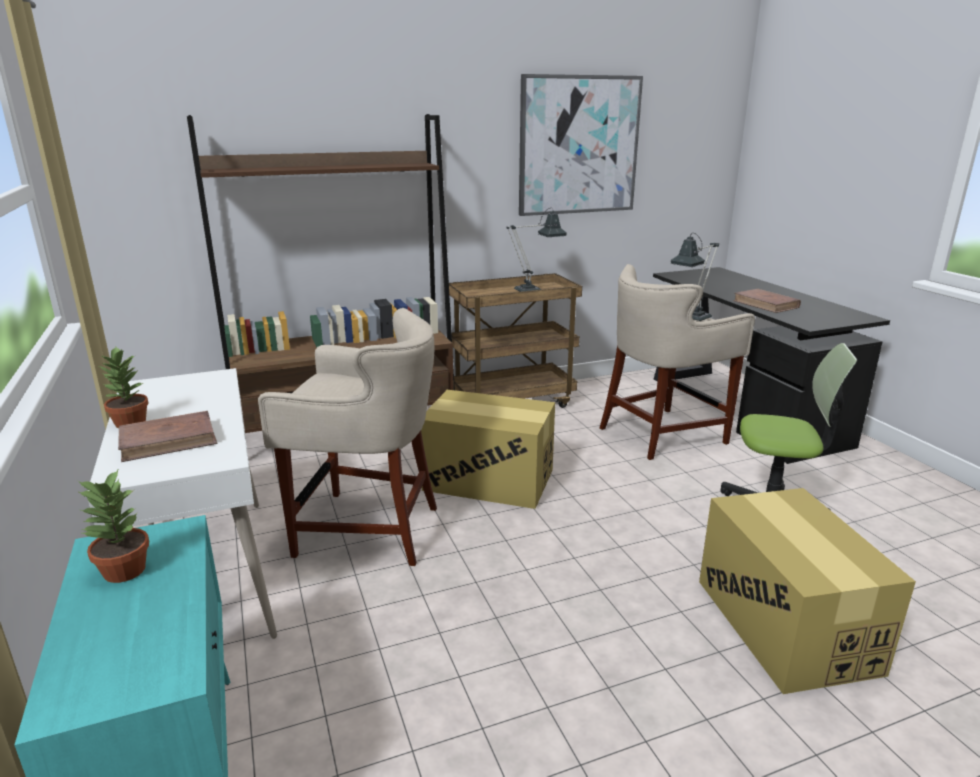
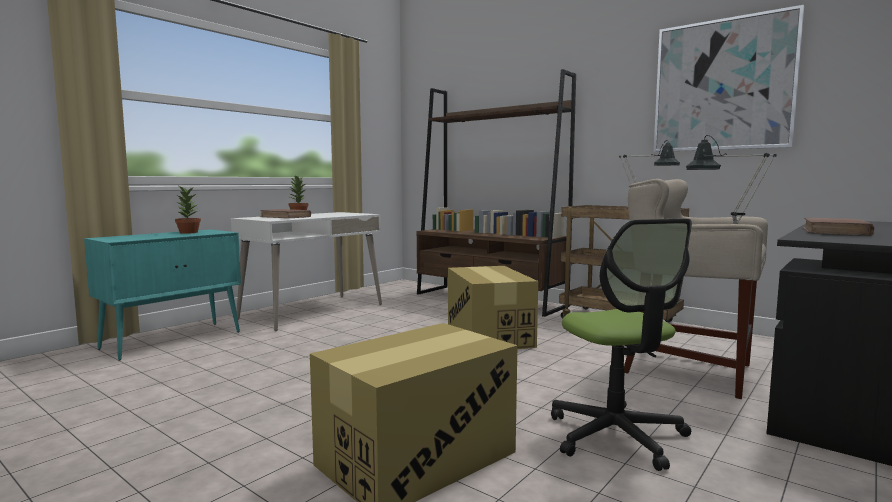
camera: 60 degrees right, 15 degrees down
beige stool [258,308,437,566] -> none

